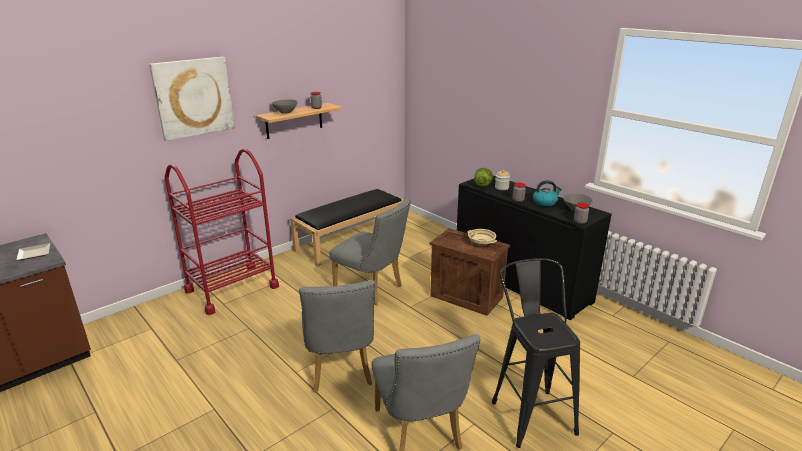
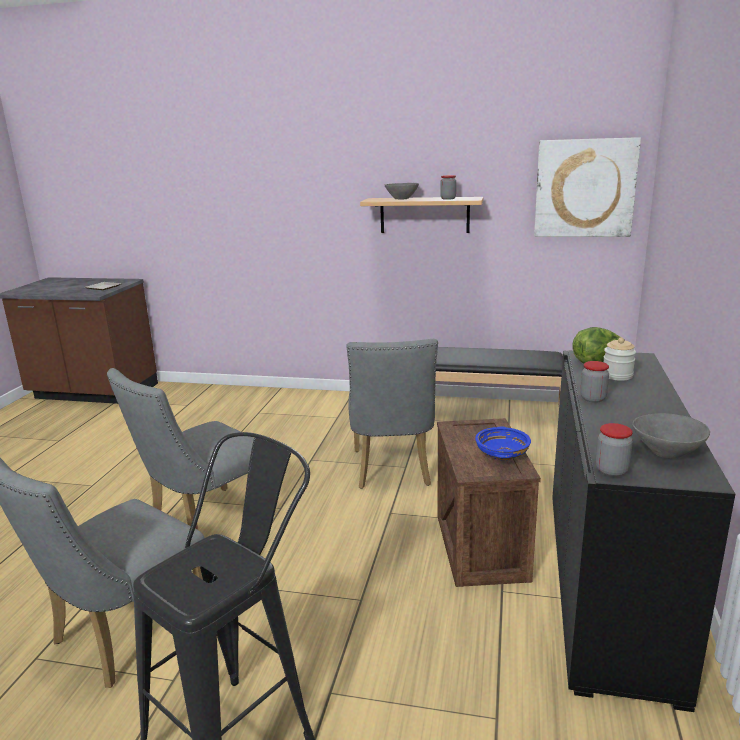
camera: 55 degrees right, 5 degrees down
picture [149,57,235,141] -> picture moved to [534,137,641,237]
red cart [165,149,279,315] -> none
beige bowl [467,229,497,246] -> blue bowl [475,426,531,460]
kettle [533,180,562,206] -> none

